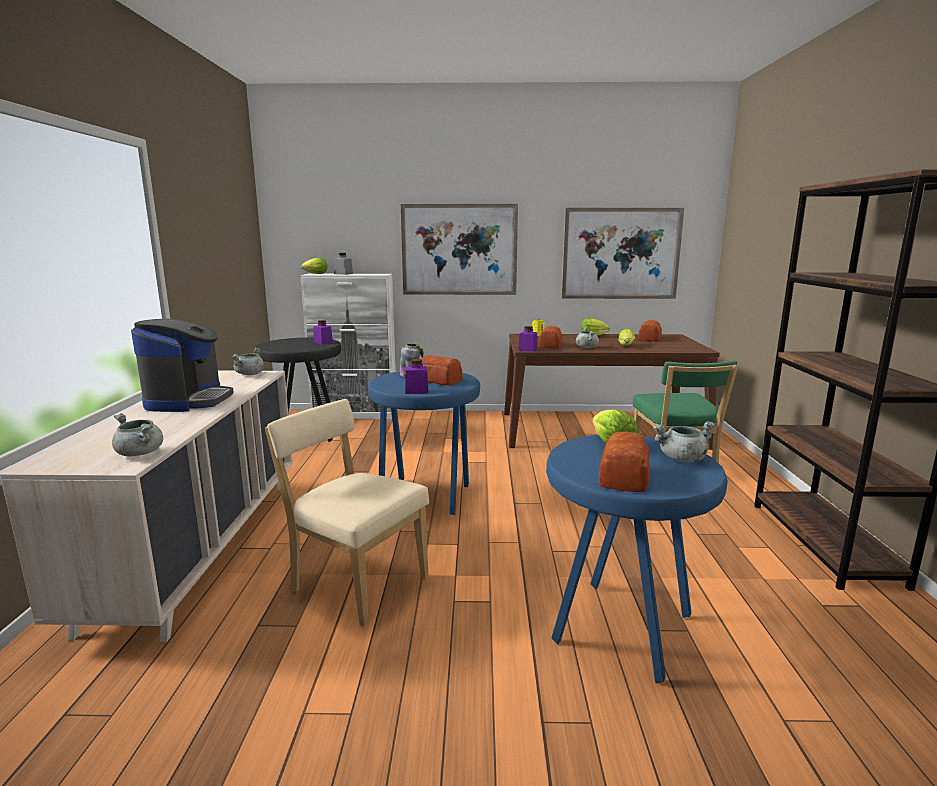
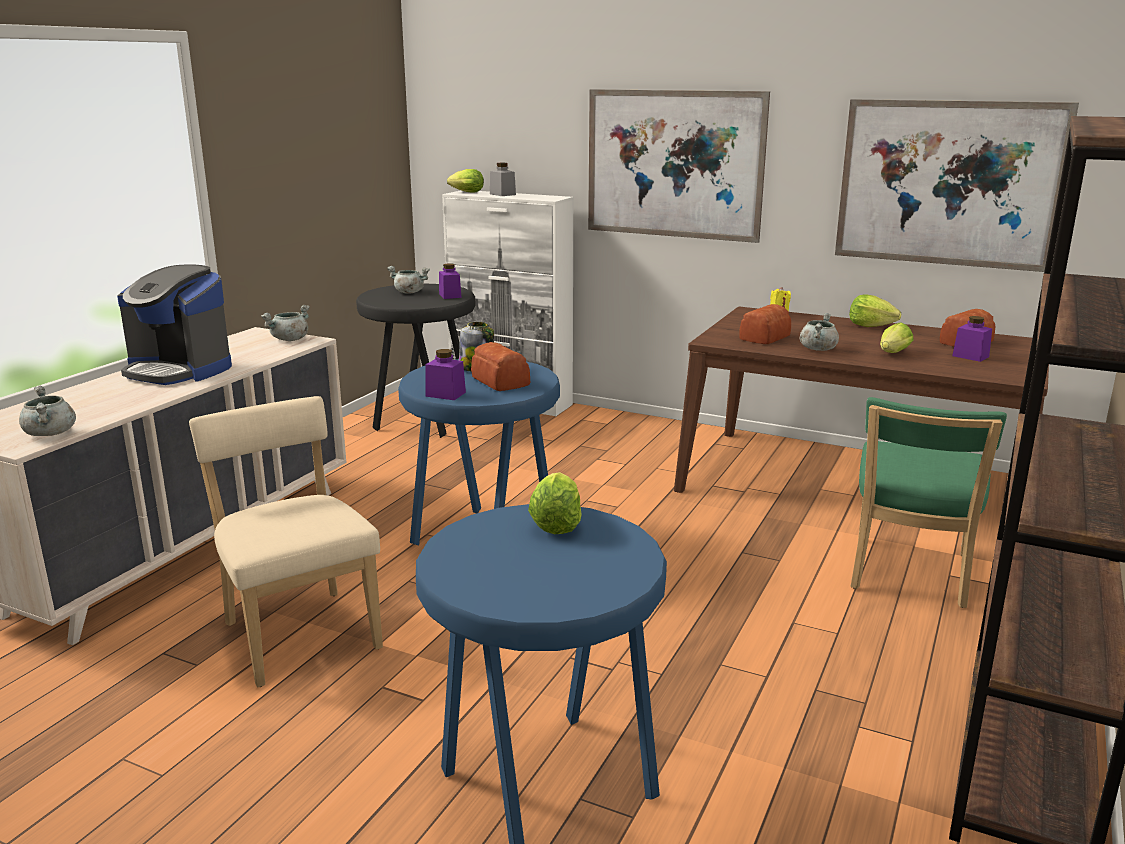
camera: 25 degrees right, 5 degrees up
coffee machine [131,319,233,412] -> coffee machine turned 90 degrees clockwise [117,264,232,385]
purple jar [518,326,537,352] -> purple jar moved to [952,316,992,362]
bread [599,431,650,492] -> none
grey cooking pot [653,421,716,463] -> grey cooking pot moved to [387,266,430,294]

